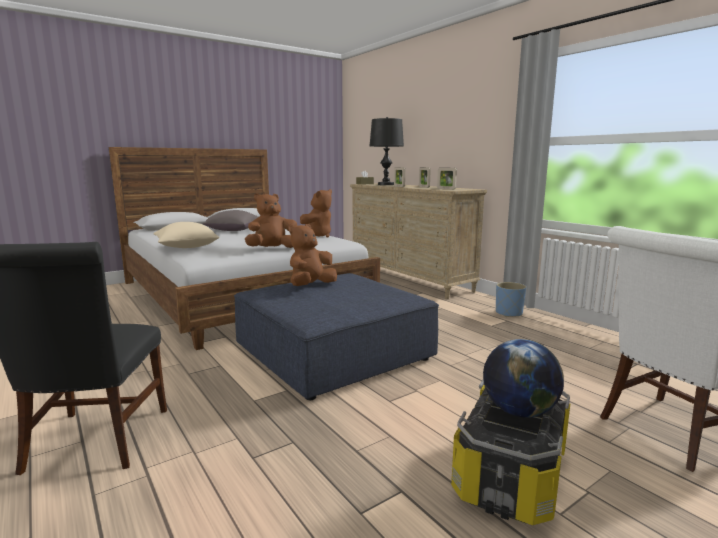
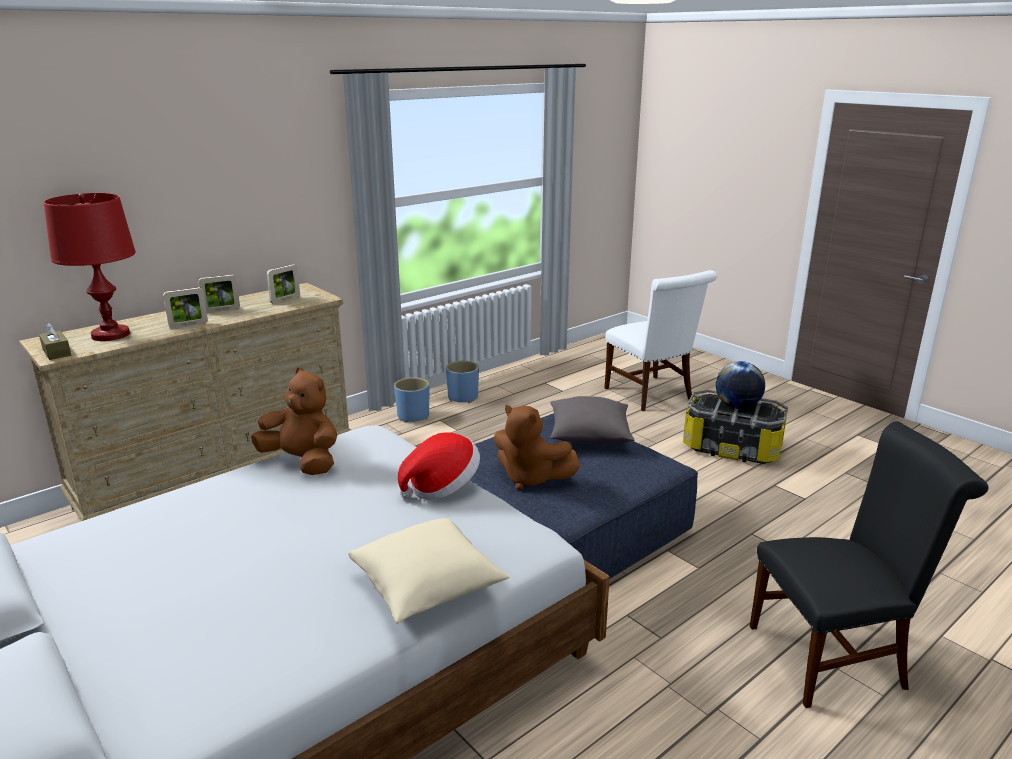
camera: 95 degrees left, 10 degrees up
grey pillow [202,210,258,231] -> grey pillow moved to [550,396,635,444]
brown plush toy [245,193,297,248] -> hat [398,432,480,500]
black table lamp [369,117,404,185] -> red table lamp [44,193,136,341]
none -> blue planter [446,361,479,403]

